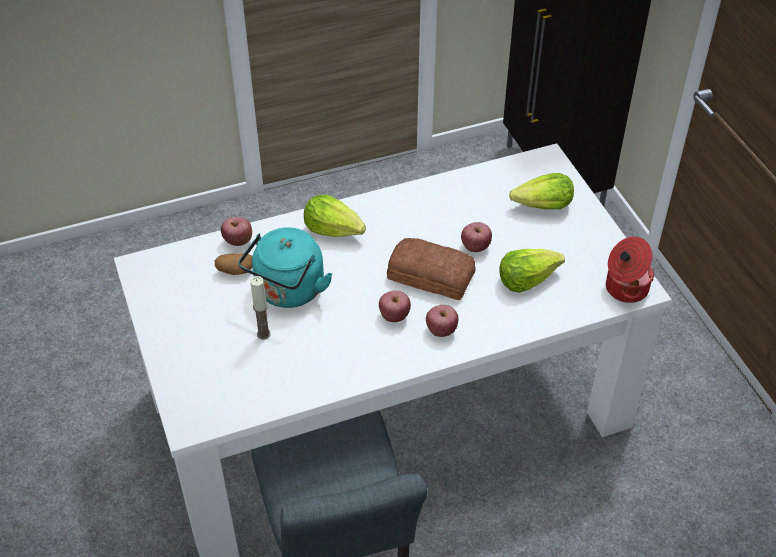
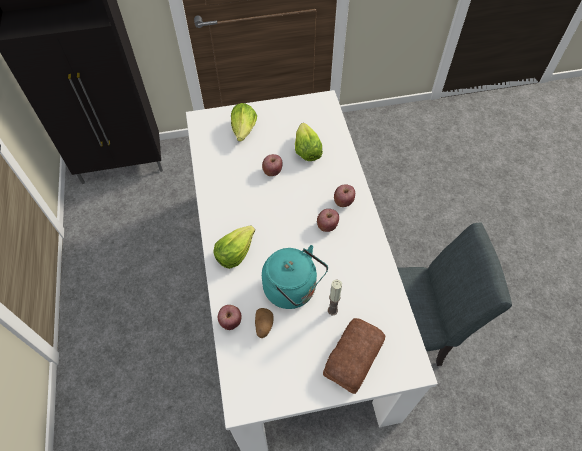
camera: 80 degrees left, 10 degrees up
bread [387,238,476,300] -> bread moved to [323,318,385,394]
cooking pot [606,237,654,303] -> none

